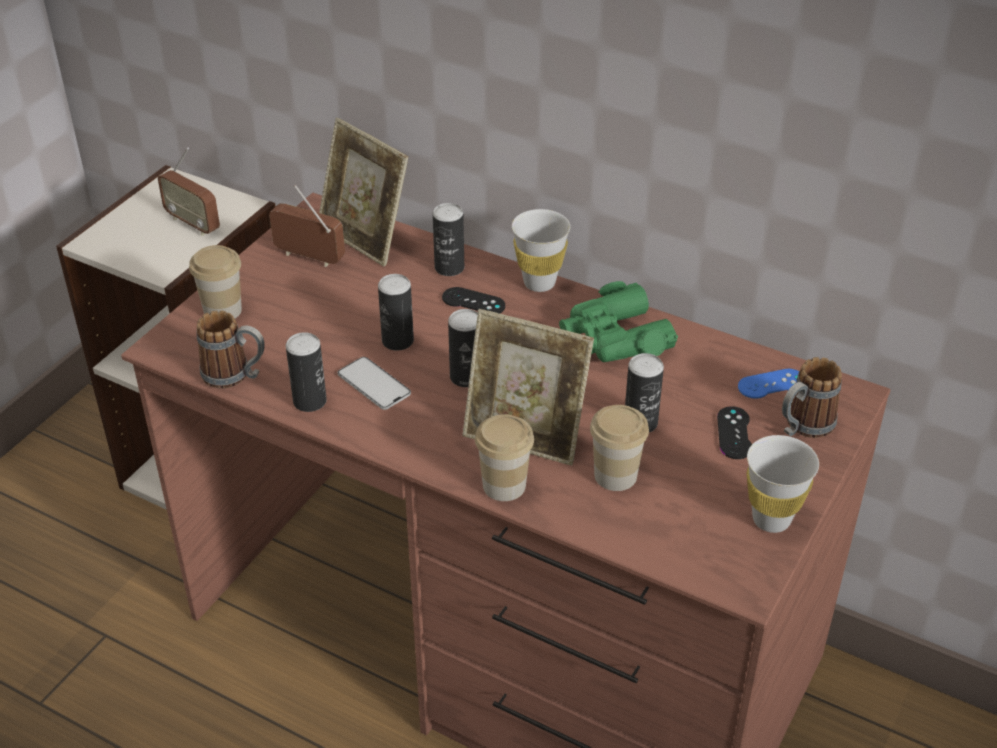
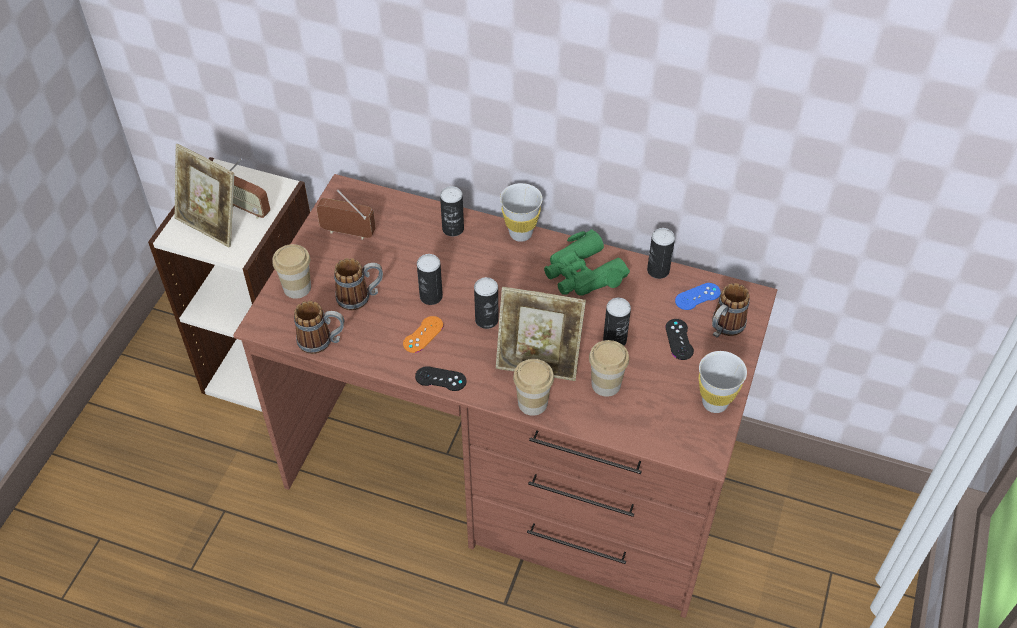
camera: 10 degrees left, 10 degrees up
can [286,332,327,412] -> can moved to [647,228,675,279]
picture frame [319,118,408,266] -> picture frame moved to [174,144,234,247]
phone [338,357,411,410] -> orange game controller [403,316,443,353]
black game controller [442,287,505,314] -> black game controller moved to [415,366,467,391]
none -> mug [334,258,383,310]

